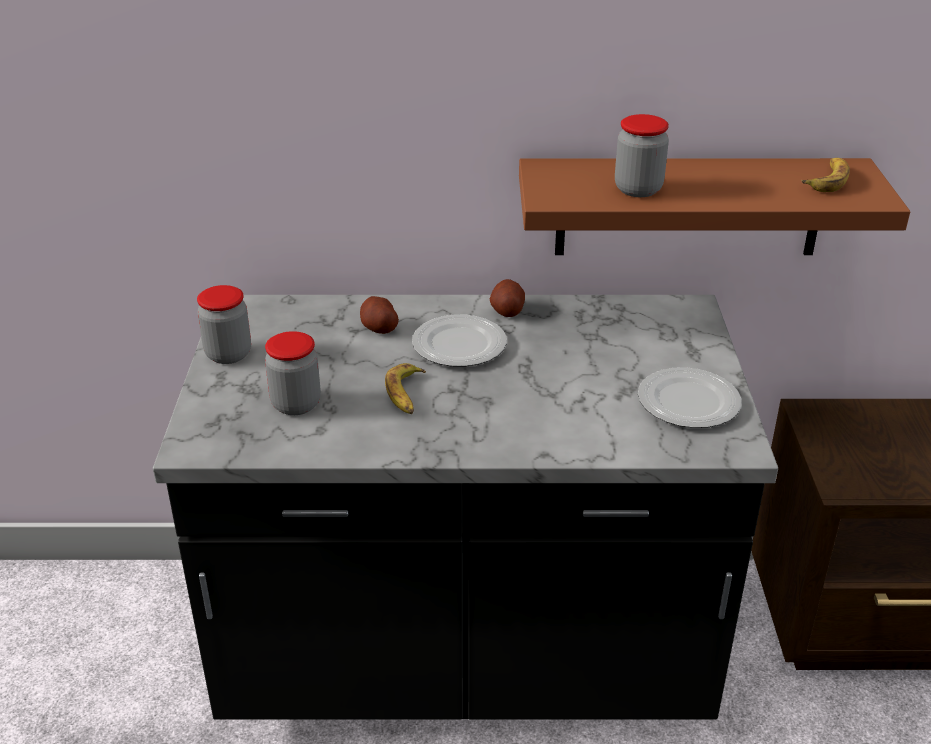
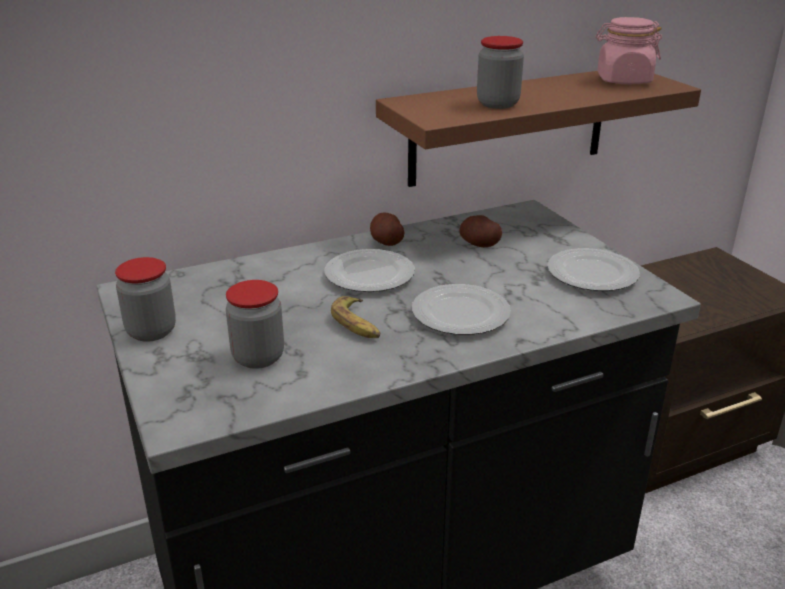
camera: 25 degrees left, 5 degrees down
potato [360,296,399,334] -> potato moved to [459,215,502,247]
banana [801,158,850,192] -> pink jar [596,17,662,85]
none -> plate [412,284,511,335]

